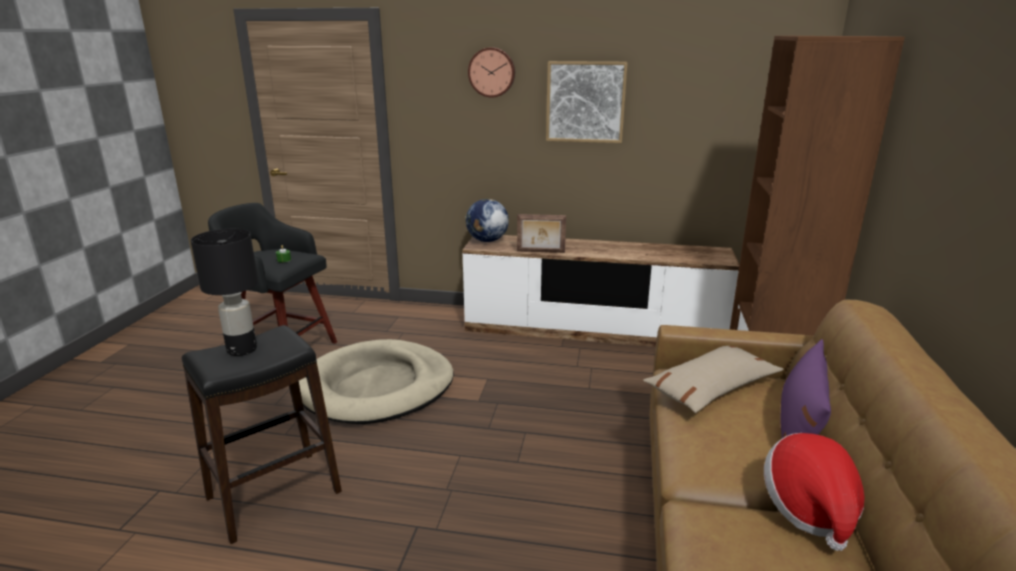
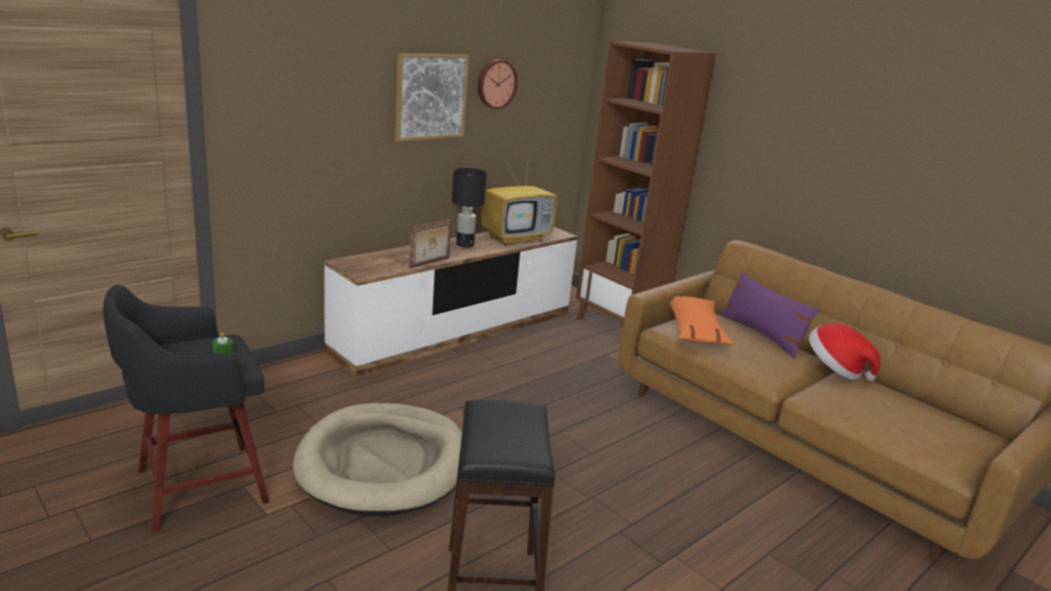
camera: 55 degrees left, 0 degrees up
black table lamp [191,229,258,356] -> black table lamp moved to [452,168,487,248]
globe [465,199,509,242] -> none
wall clock [468,47,515,98] -> wall clock moved to [477,60,518,109]
beige pillow [643,346,783,413] -> orange pillow [669,296,734,345]
none -> television [481,156,557,246]

